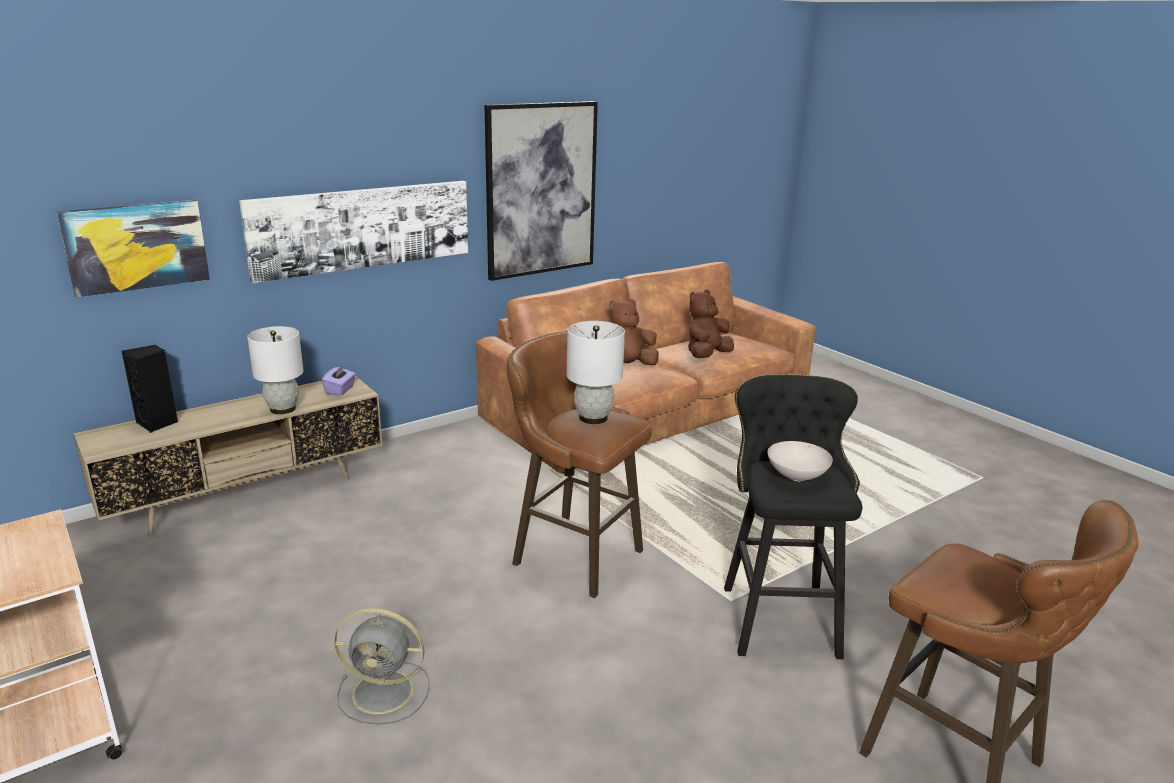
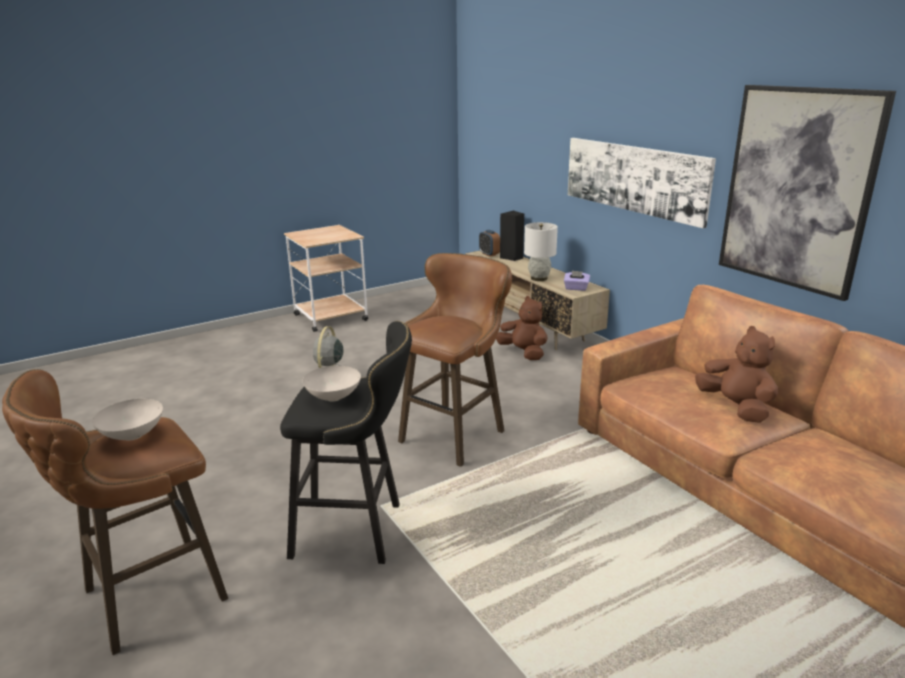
camera: 95 degrees right, 0 degrees up
picture [56,200,210,298] -> none
white table lamp [567,321,625,424] -> none
brown plush toy [688,289,734,358] -> brown plush toy moved to [496,296,547,360]
none -> white bowl [92,399,163,441]
none -> alarm clock [479,230,500,257]

